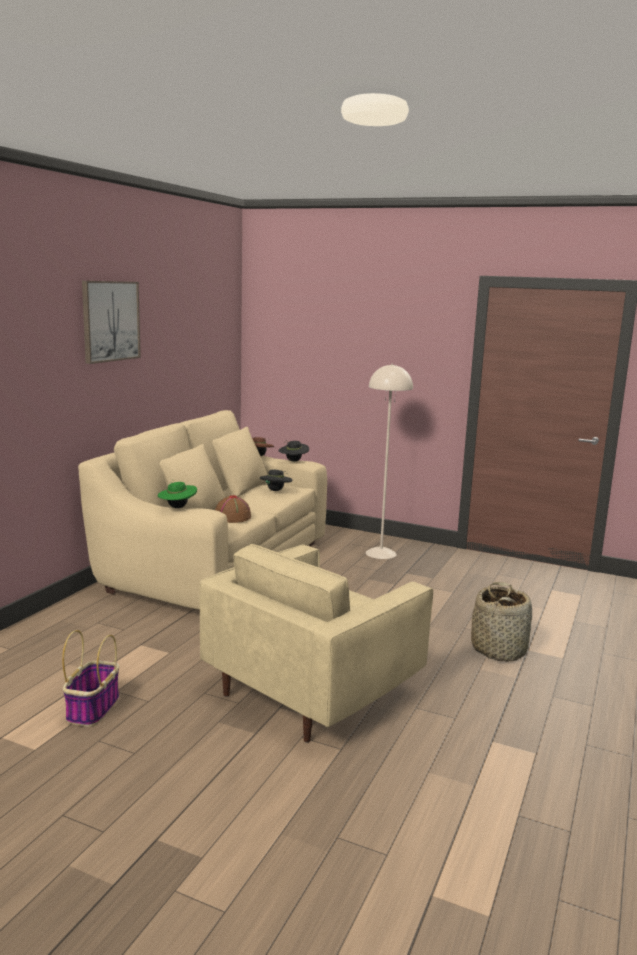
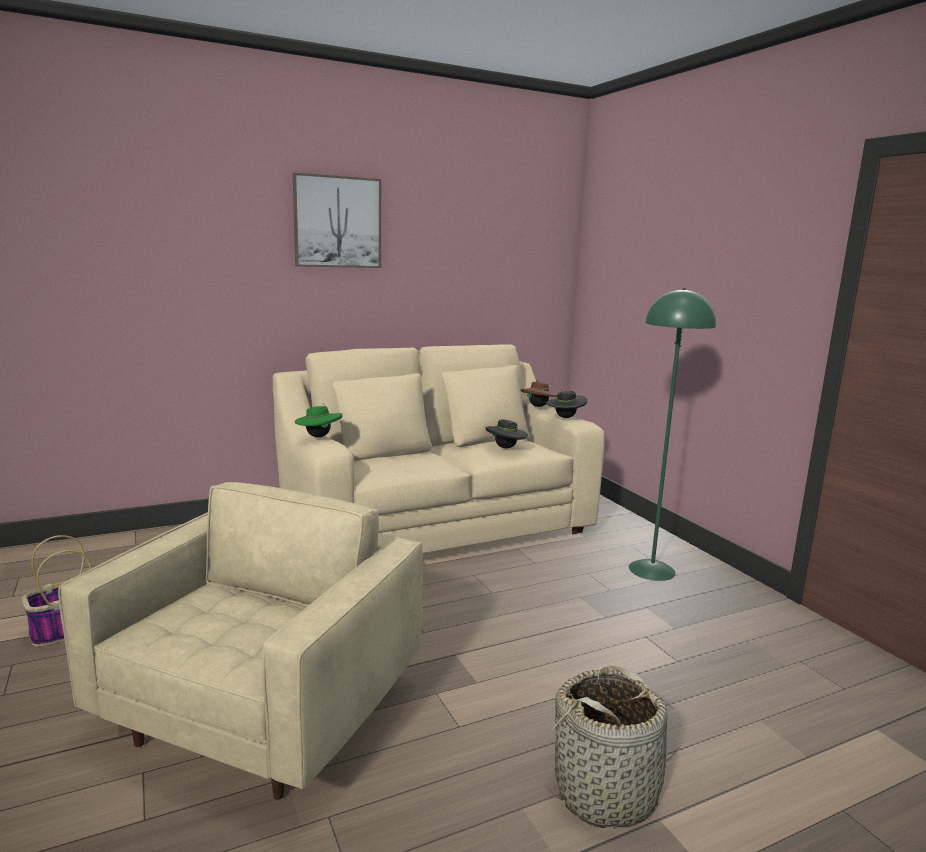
camera: 40 degrees right, 0 degrees up
beige armchair [199,544,433,743] -> beige armchair turned 120 degrees clockwise [58,482,423,800]
brown hat [215,495,251,523] -> none
beige floor lamp [366,364,413,559] -> green floor lamp [629,288,716,581]

